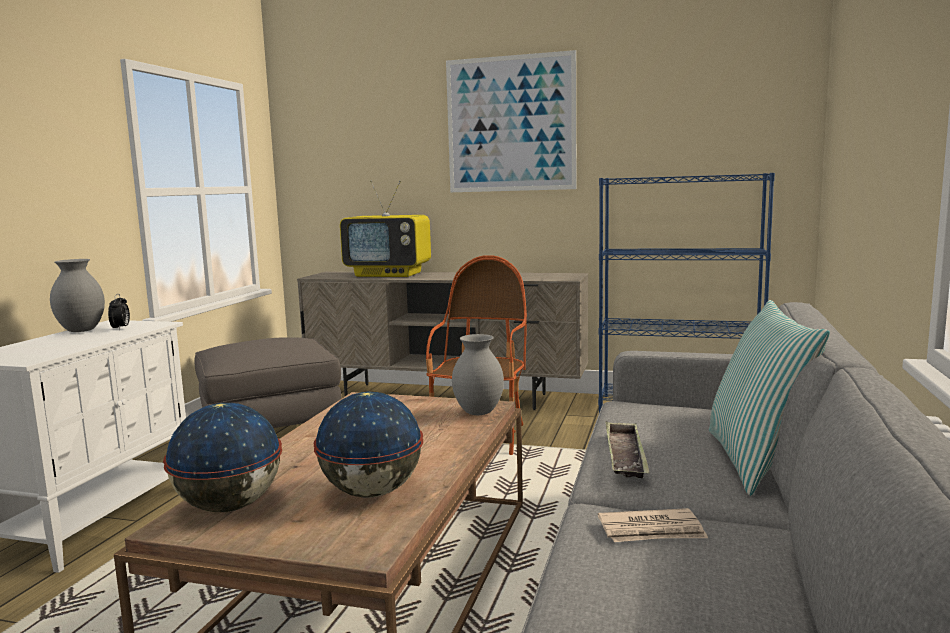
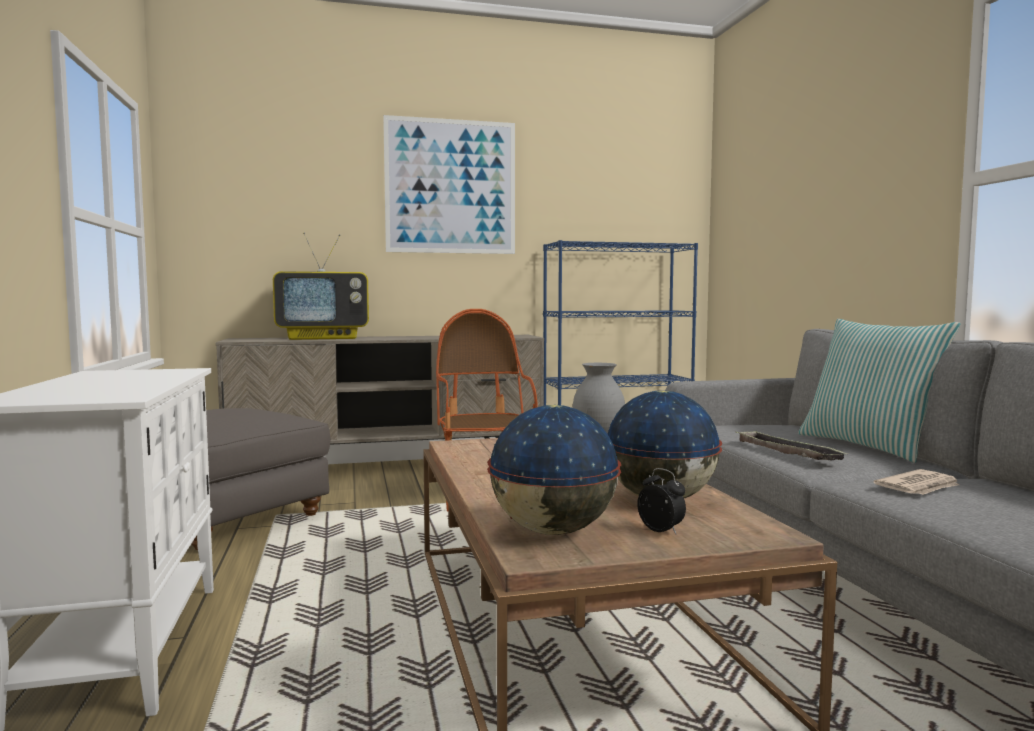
camera: 30 degrees left, 5 degrees down
grey vase [50,259,105,332] -> none
alarm clock [108,294,130,330] -> alarm clock moved to [637,468,686,534]

